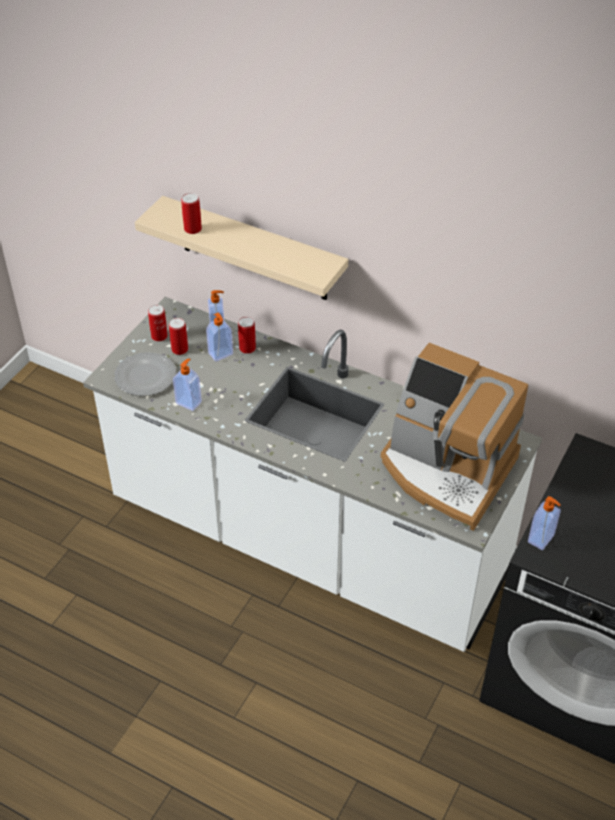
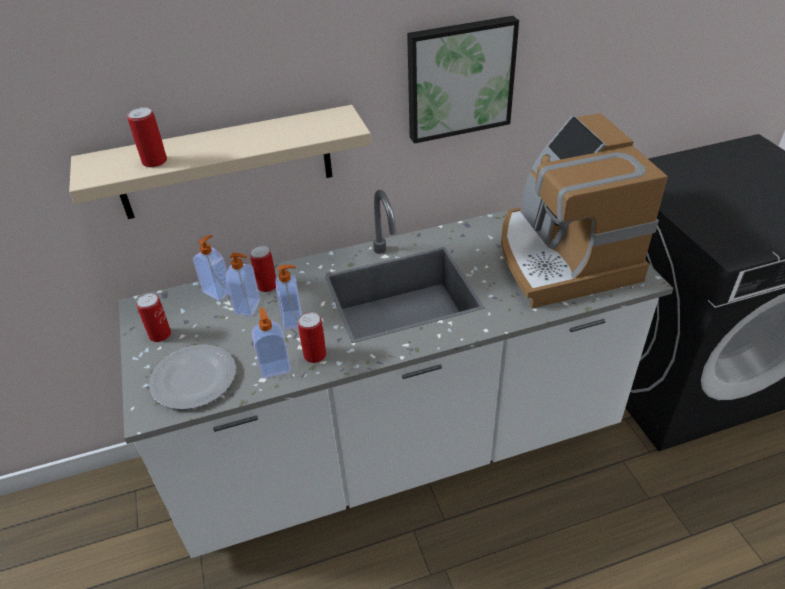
camera: 45 degrees left, 5 degrees down
can [169,318,188,355] -> can moved to [298,312,326,363]
coffee machine [381,343,528,531] -> coffee machine turned 90 degrees clockwise [501,113,668,308]
soap dispenser [528,496,561,550] -> soap dispenser moved to [275,265,302,330]
none -> picture [407,16,519,144]

